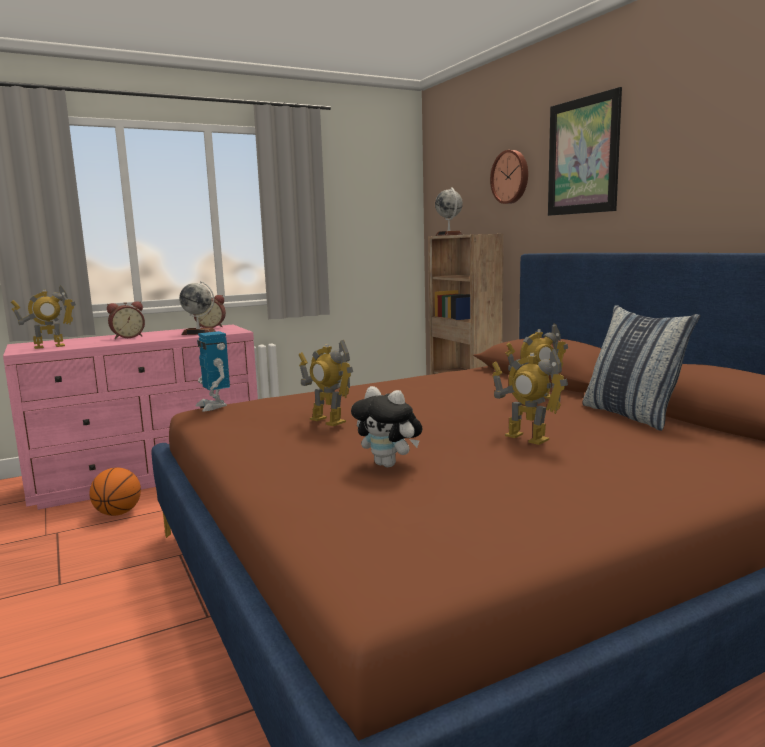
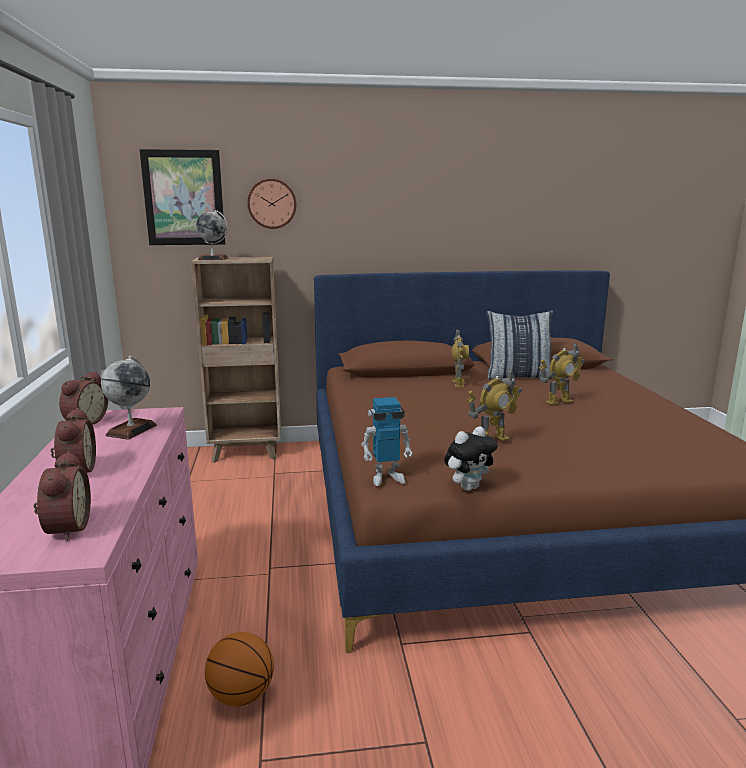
camera: 70 degrees left, 5 degrees up
toy robot [11,285,76,349] -> alarm clock [33,451,91,542]
plush toy [351,386,422,467] -> plush toy moved to [444,427,498,491]
picture [548,87,622,216] -> picture moved to [140,149,225,245]

